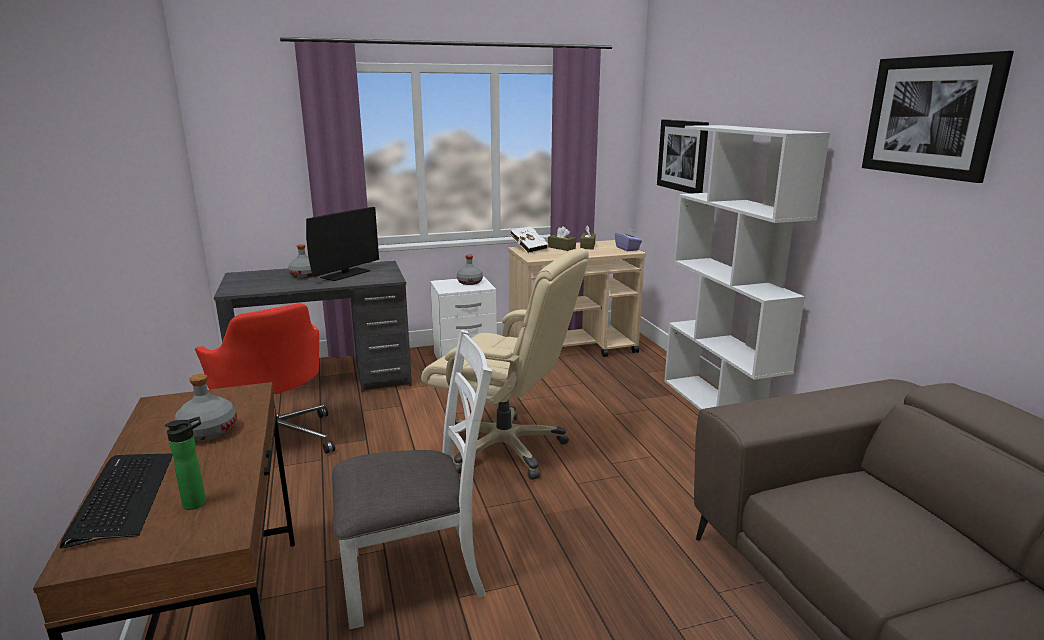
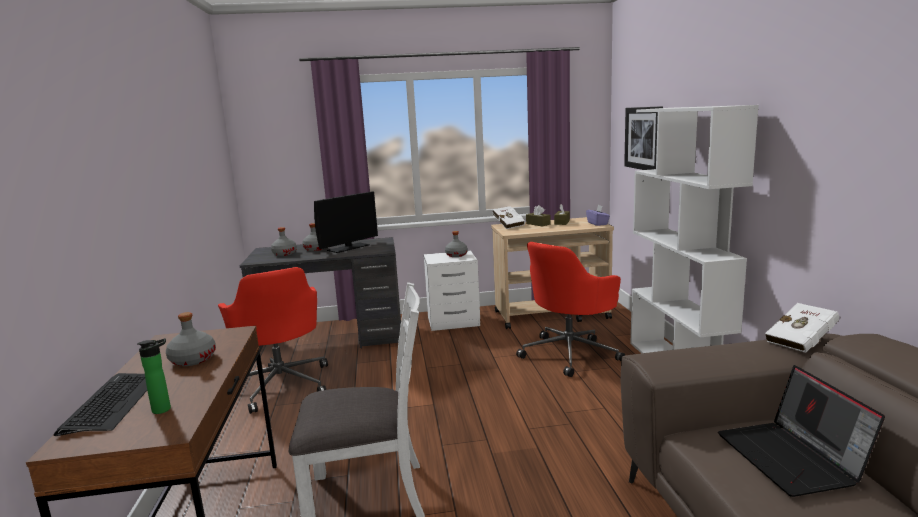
camera: 10 degrees right, 5 degrees down
beige office chair [421,248,589,480] -> none
picture [862,51,1014,183] -> none
none -> grey bottle [271,227,297,256]
none -> red office chair [516,242,625,377]
none -> laptop [718,365,885,497]
none -> white book [765,303,839,353]

